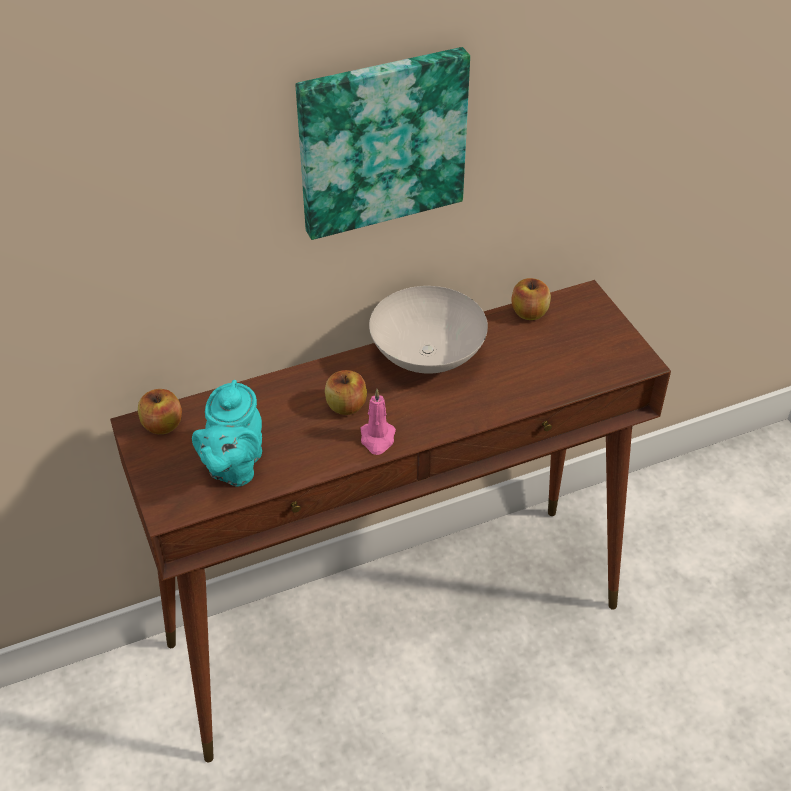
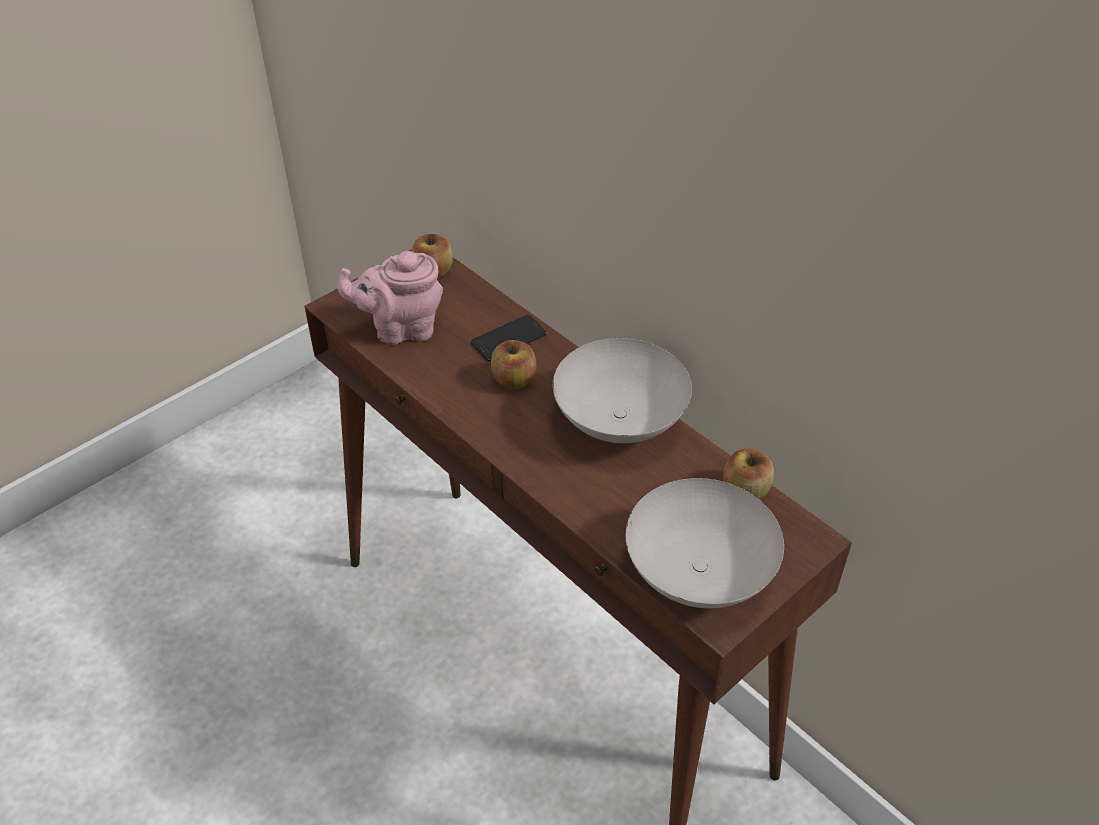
camera: 70 degrees right, 0 degrees up
turquoise teapot [192,380,262,487] -> pink teapot [337,251,443,345]
picture [296,47,470,240] -> none
pink candle [361,389,396,455] -> none
none -> phone [471,315,547,361]
none -> white bowl [626,478,784,608]

